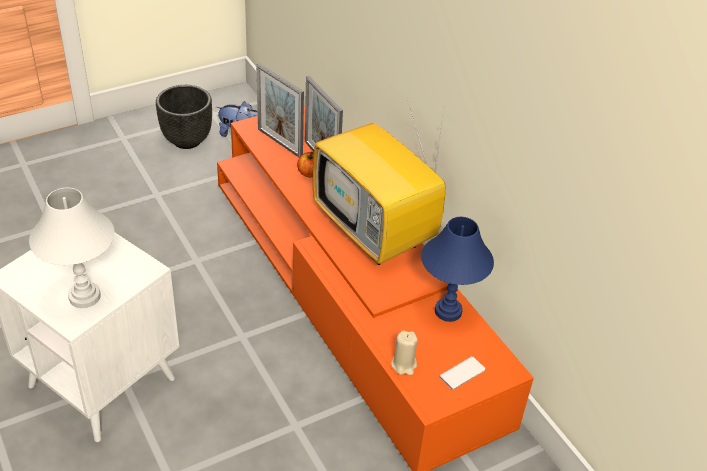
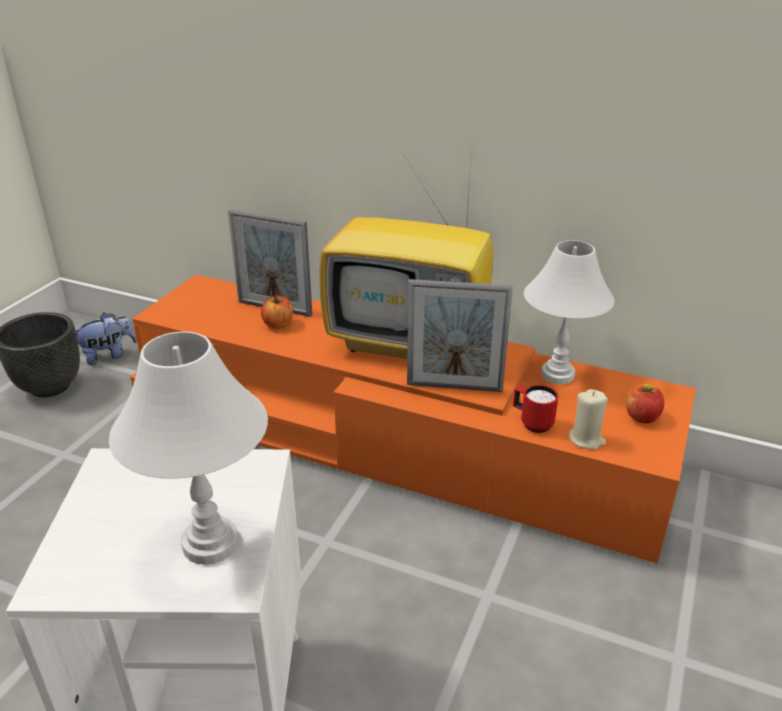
camera: 35 degrees left, 10 degrees down
picture frame [256,63,304,158] -> picture frame moved to [407,279,513,392]
blue table lamp [421,217,494,322] -> white table lamp [524,240,615,384]
phone [439,356,486,390] -> apple [626,384,664,423]
none -> red mug [513,385,558,433]

